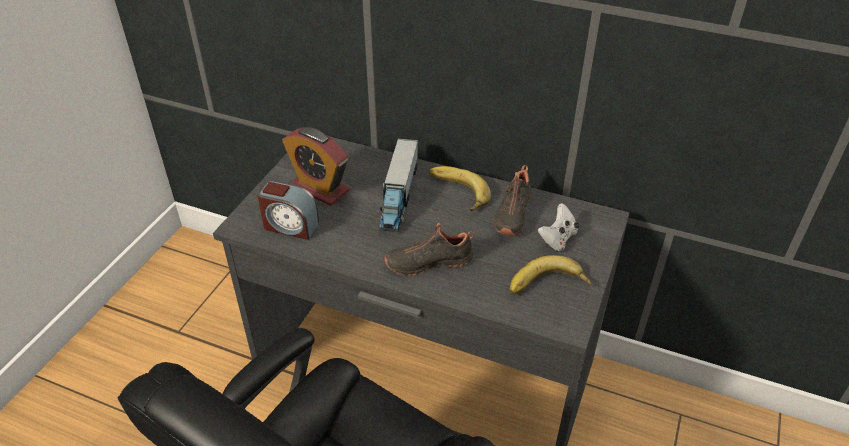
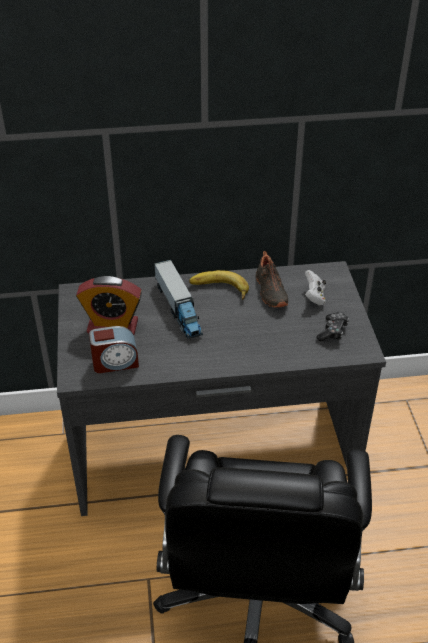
camera: 30 degrees left, 0 degrees up
black shoe [384,223,475,276] -> none
banana [510,255,591,294] -> game controller [316,312,349,341]

